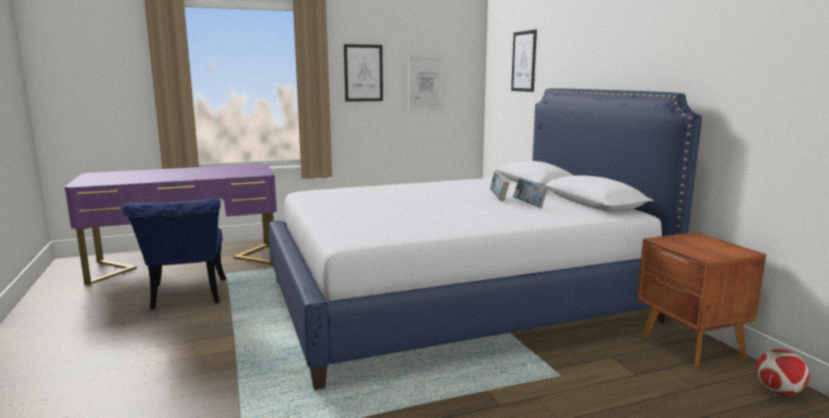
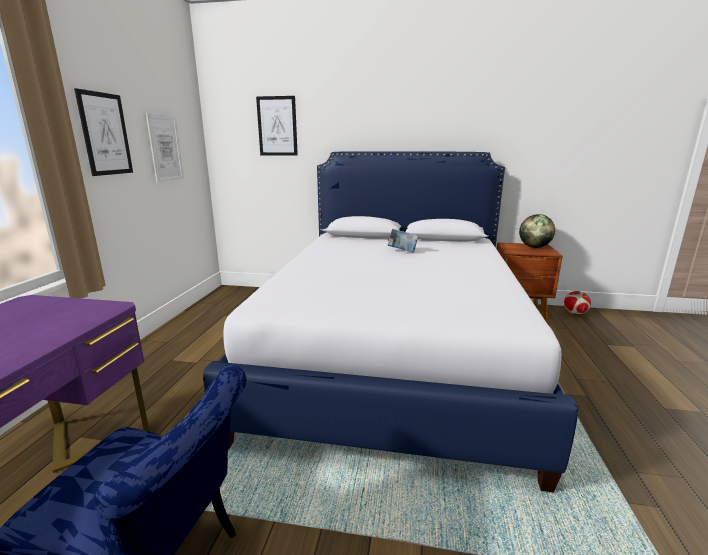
camera: 60 degrees left, 5 degrees up
book [513,178,548,208] -> none
none -> globe [519,214,555,248]

